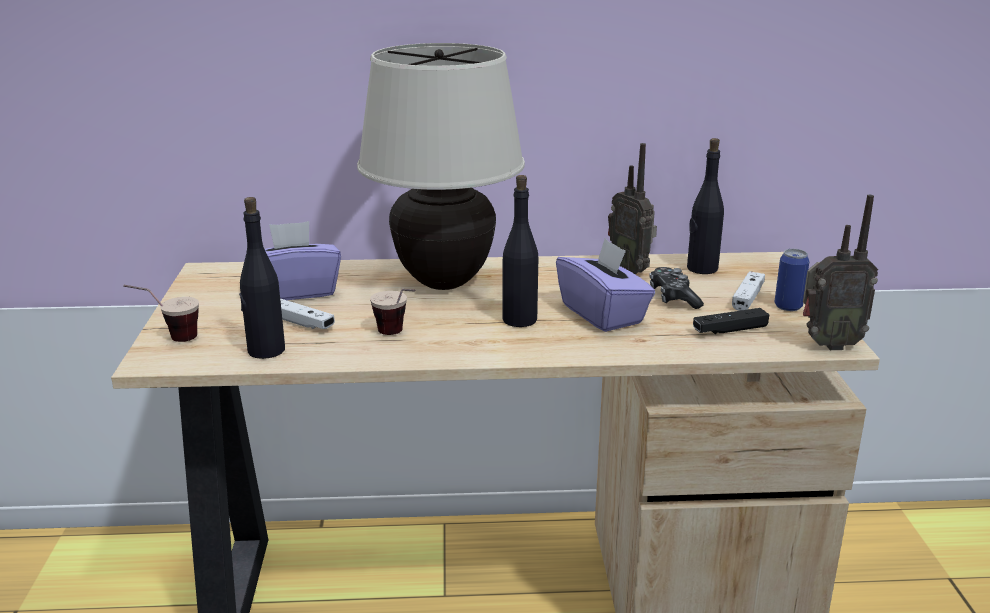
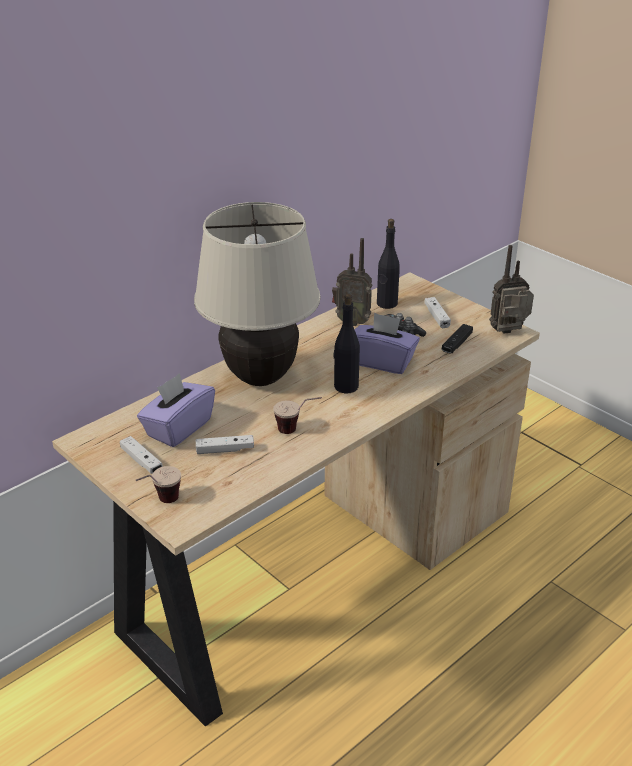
camera: 40 degrees left, 10 degrees up
black bottle [239,197,285,359] -> none
can [774,249,810,311] -> none
radio [803,195,878,350] -> radio turned 150 degrees counterclockwise [489,245,534,334]
none -> white game controller [120,436,163,474]

